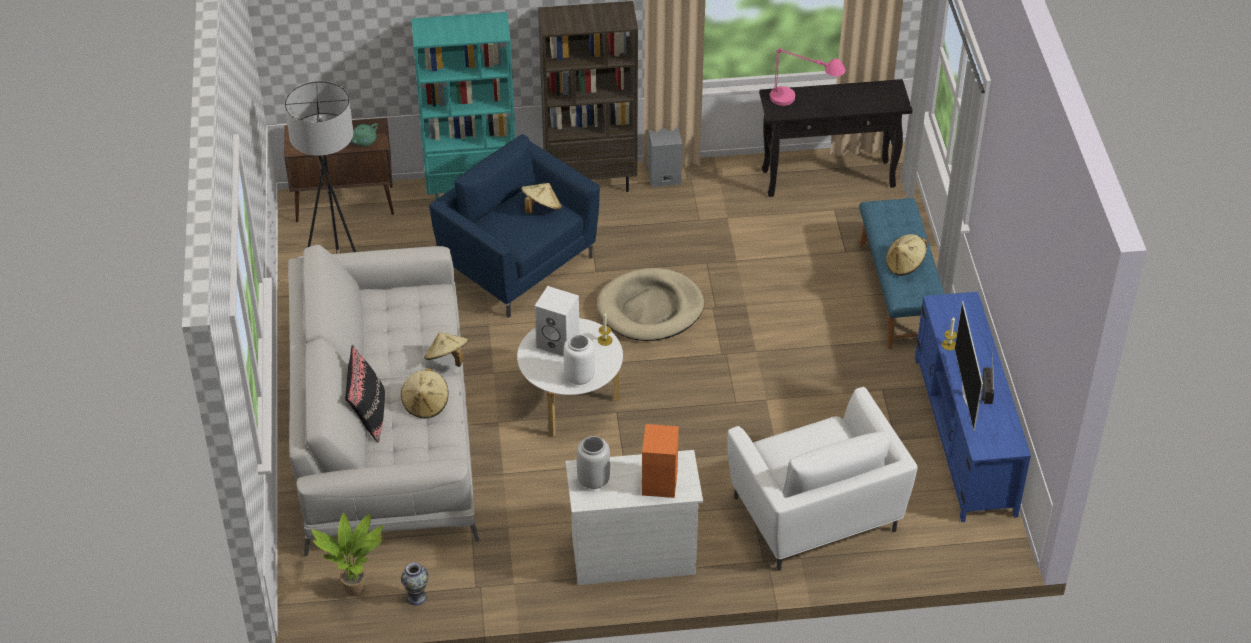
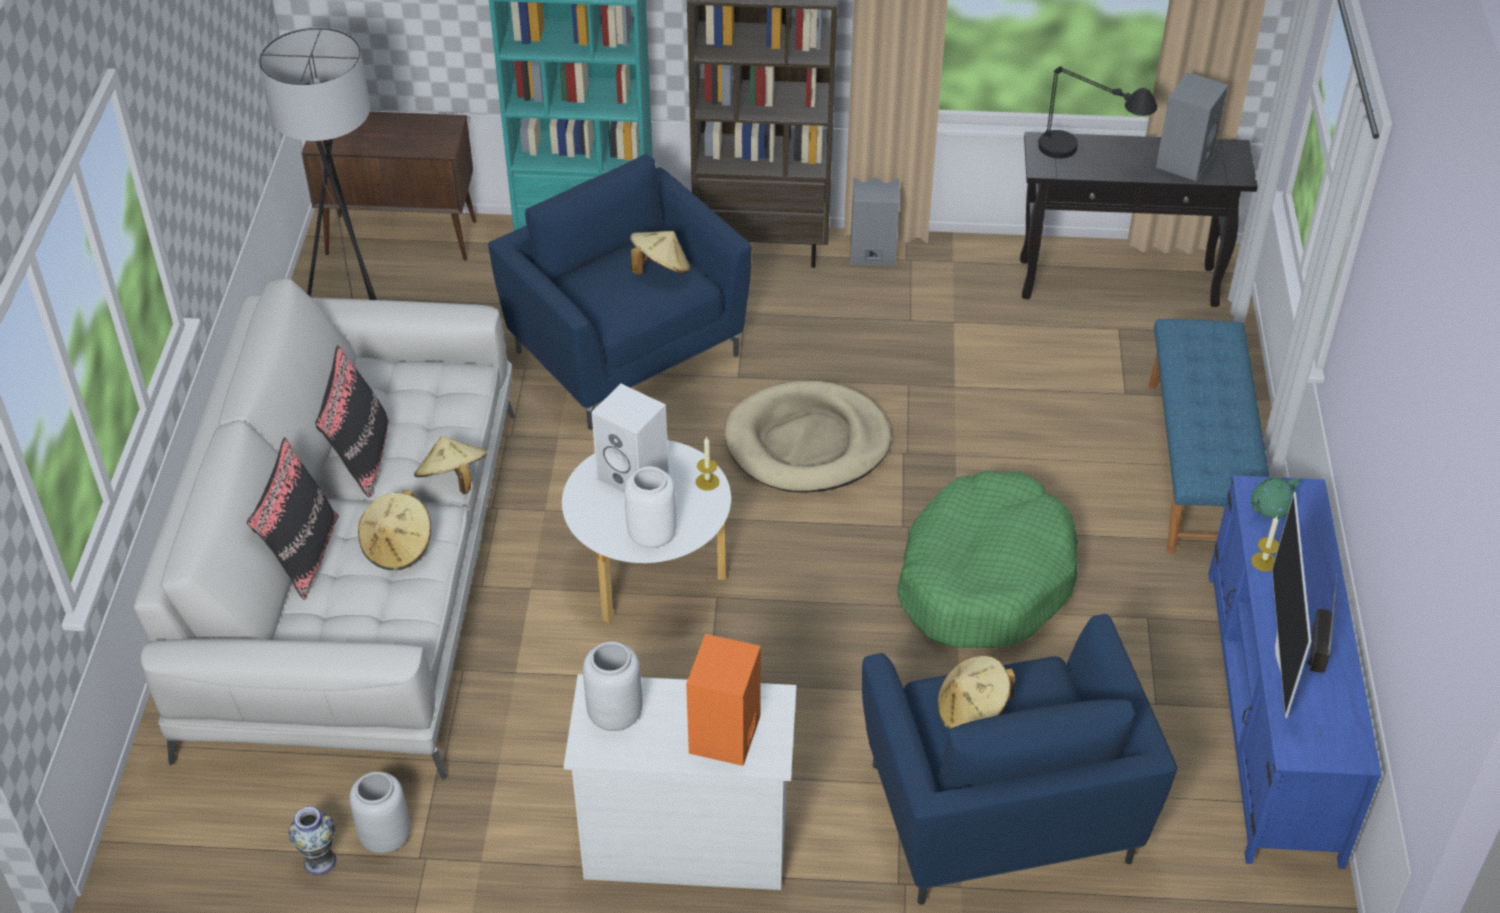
camera: 10 degrees right, 0 degrees up
potted plant [312,513,383,597] -> none
green teapot [351,123,378,146] -> green teapot moved to [1249,477,1300,518]
white armchair [727,387,918,571] -> blue armchair [862,614,1177,905]
pink table lamp [769,48,845,106] -> black table lamp [1038,66,1157,159]
beige hat [886,234,927,276] -> beige hat moved to [937,656,1015,730]
none -> black pillow [315,345,389,498]
none -> grey vase [349,772,410,854]
none -> green dog bed [897,470,1078,648]
none -> grey speaker [1156,72,1228,181]

